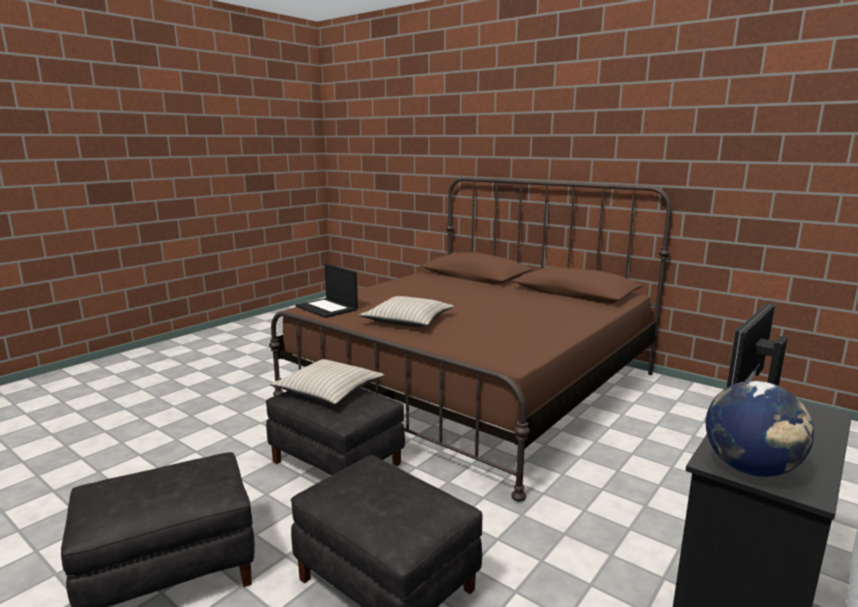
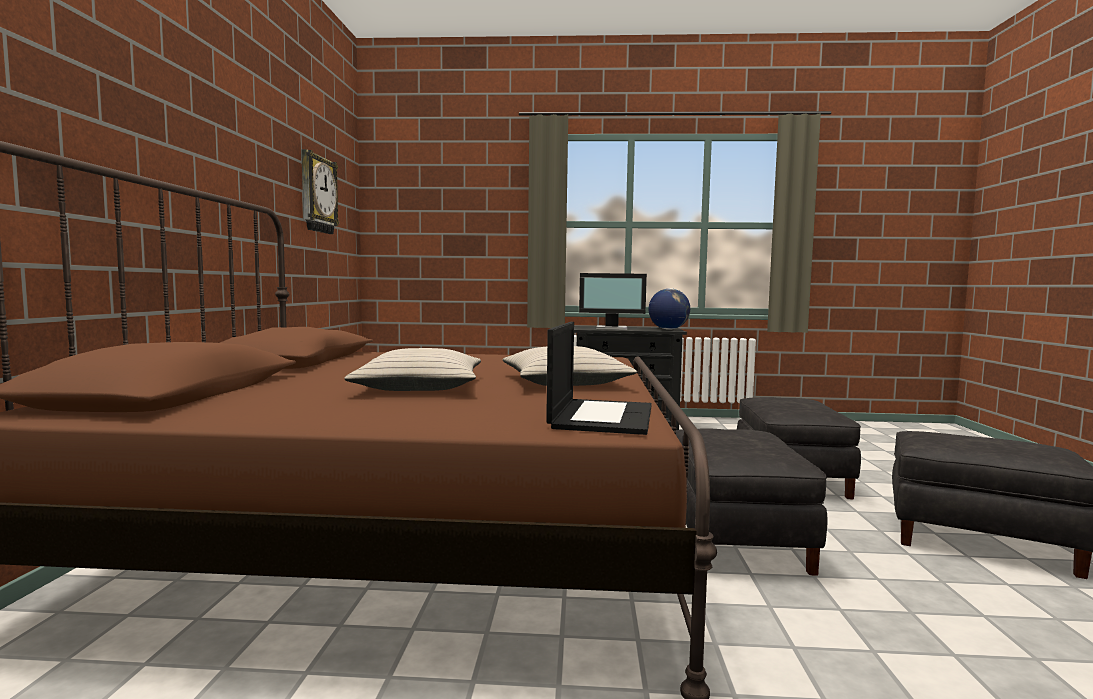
camera: 125 degrees left, 10 degrees down
beige pillow [270,359,384,405] -> beige pillow moved to [344,348,481,391]
none -> wall clock [301,149,339,234]

